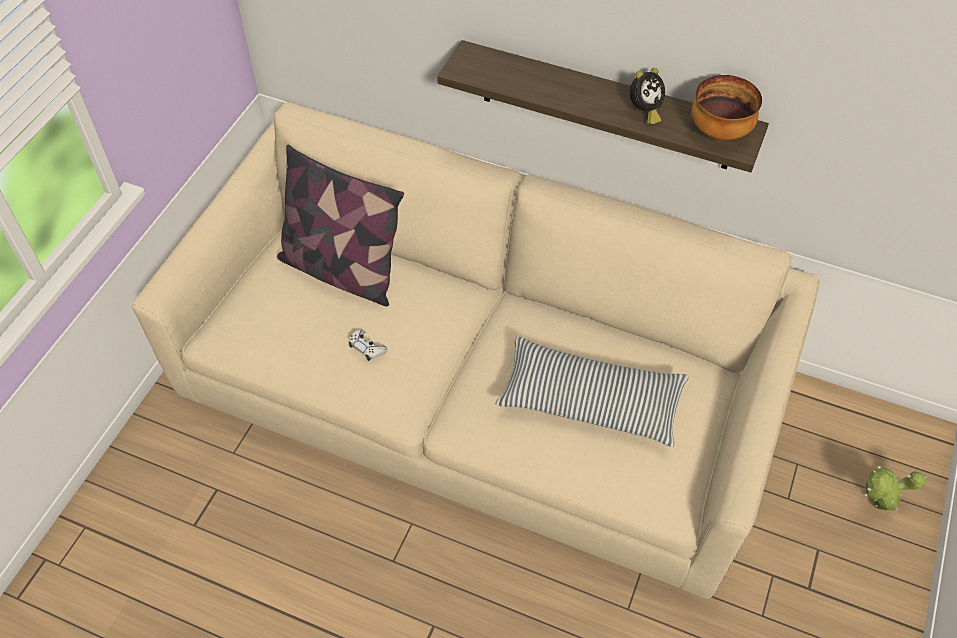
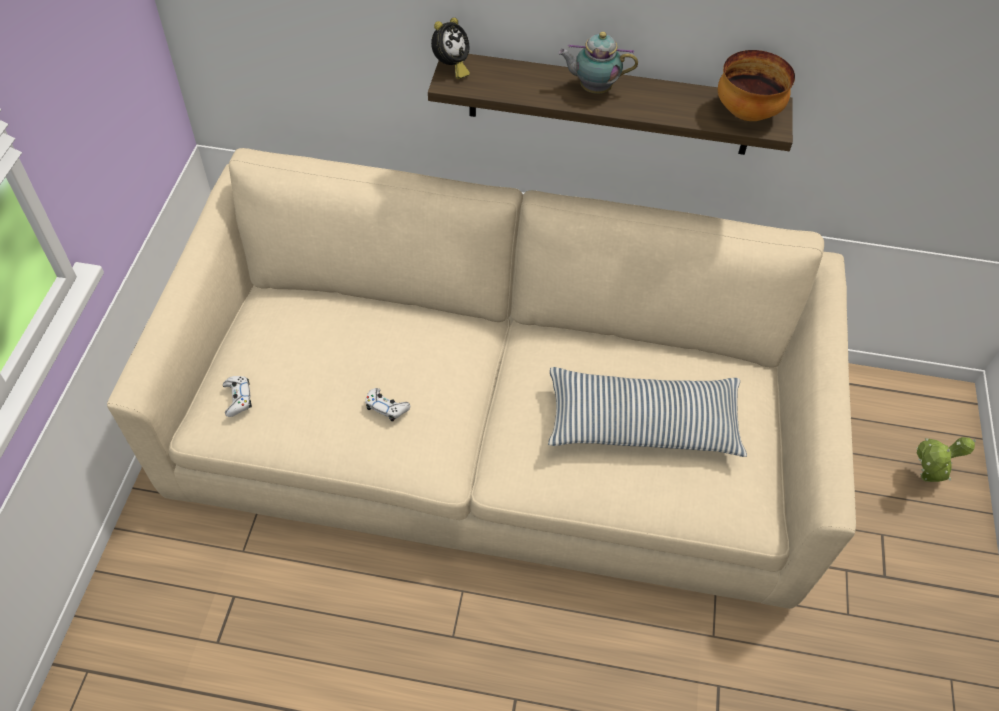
camera: 15 degrees left, 0 degrees up
pillow [277,145,404,306] -> none
alarm clock [630,68,665,125] -> alarm clock moved to [431,18,470,79]
none -> white game controller [223,376,252,417]
none -> teapot [558,32,638,94]

